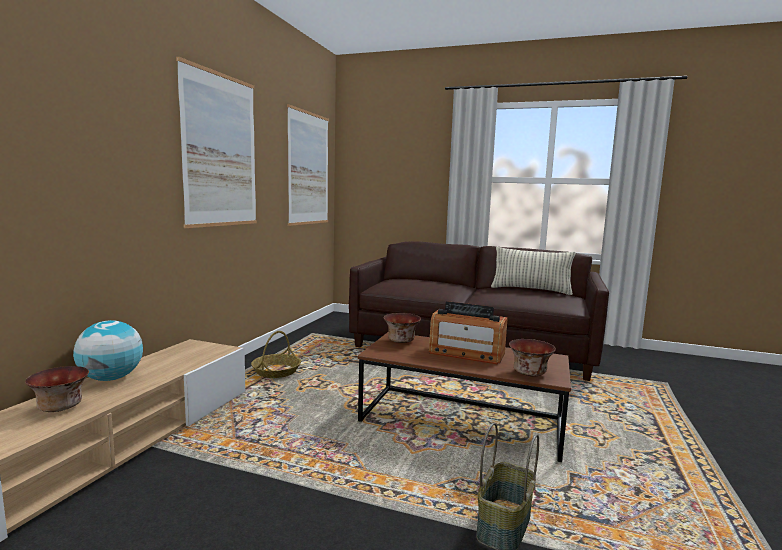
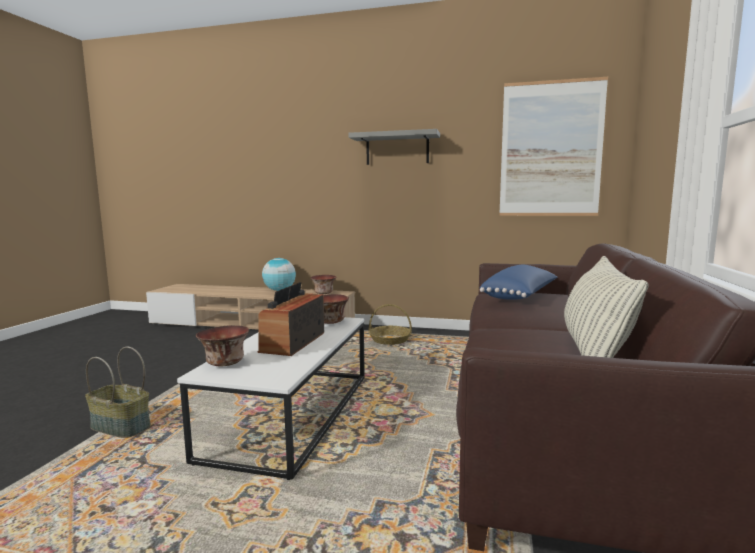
camera: 85 degrees right, 0 degrees up
bowl [25,366,89,412] -> bowl moved to [310,275,337,294]
picture [176,57,257,228] -> grey shelf [348,129,440,165]
brown coffee table [358,332,571,462] -> white coffee table [177,317,365,480]
none -> blue pillow [480,265,557,300]

